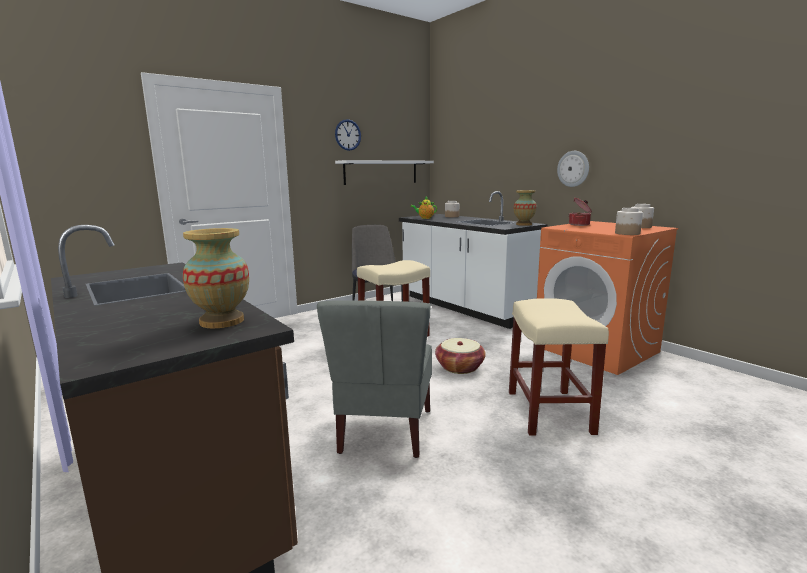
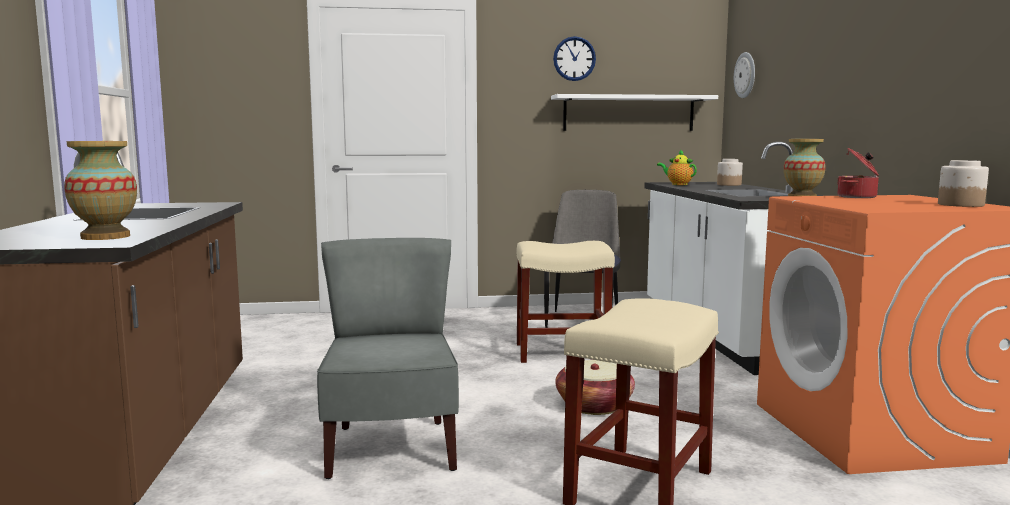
camera: 30 degrees right, 5 degrees down
grey chair [317,300,432,458] -> grey chair turned 135 degrees clockwise [317,238,459,479]
wall clock [557,151,589,187] -> wall clock moved to [734,52,755,98]
jar [615,208,643,235] -> none

